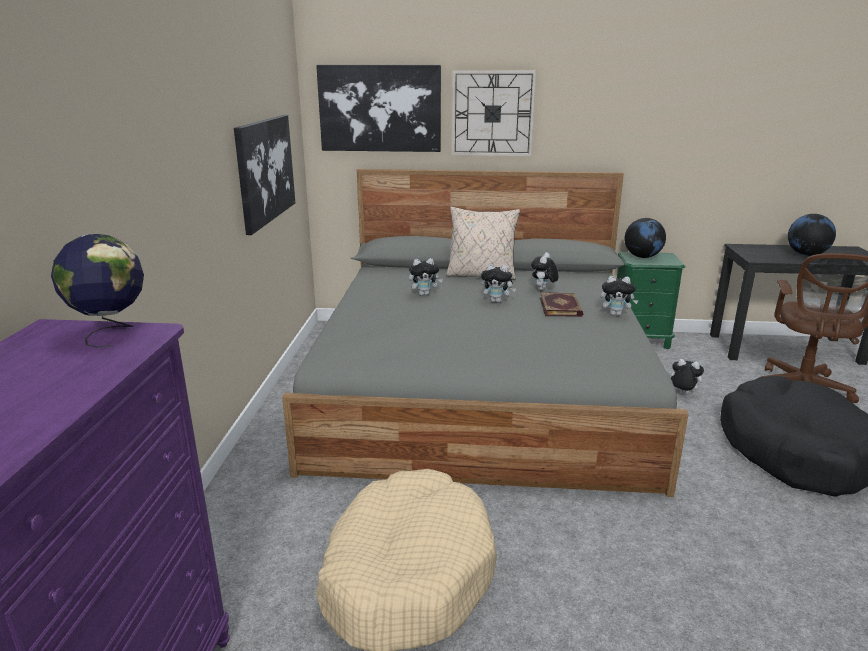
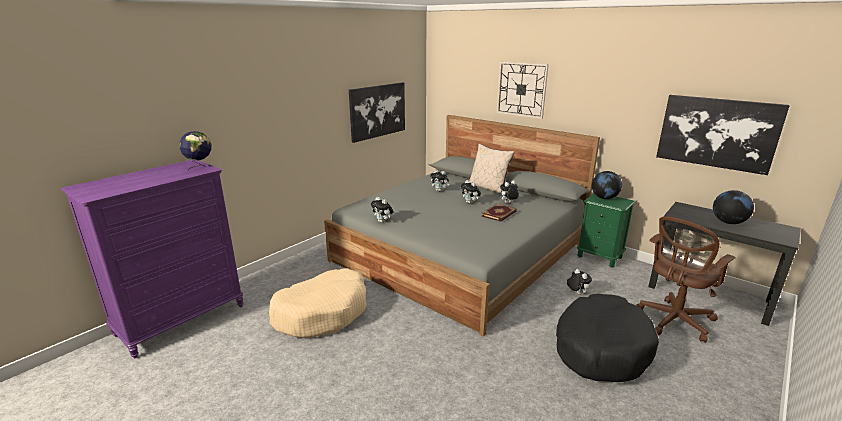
camera: 35 degrees right, 0 degrees up
picture [316,65,441,152] -> picture moved to [656,95,790,175]
plush toy [600,276,639,316] -> plush toy moved to [370,197,394,223]

